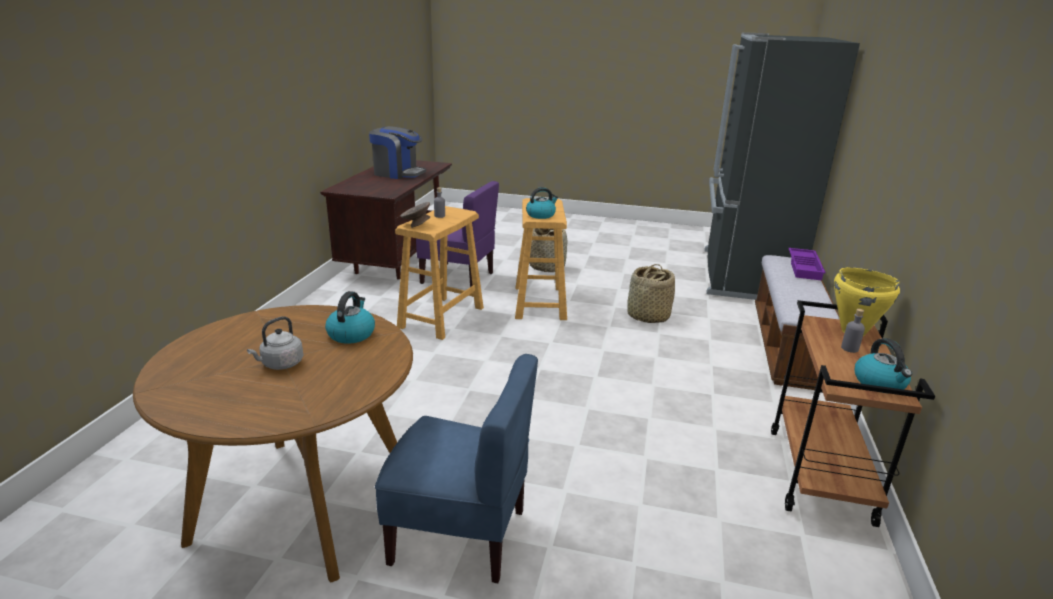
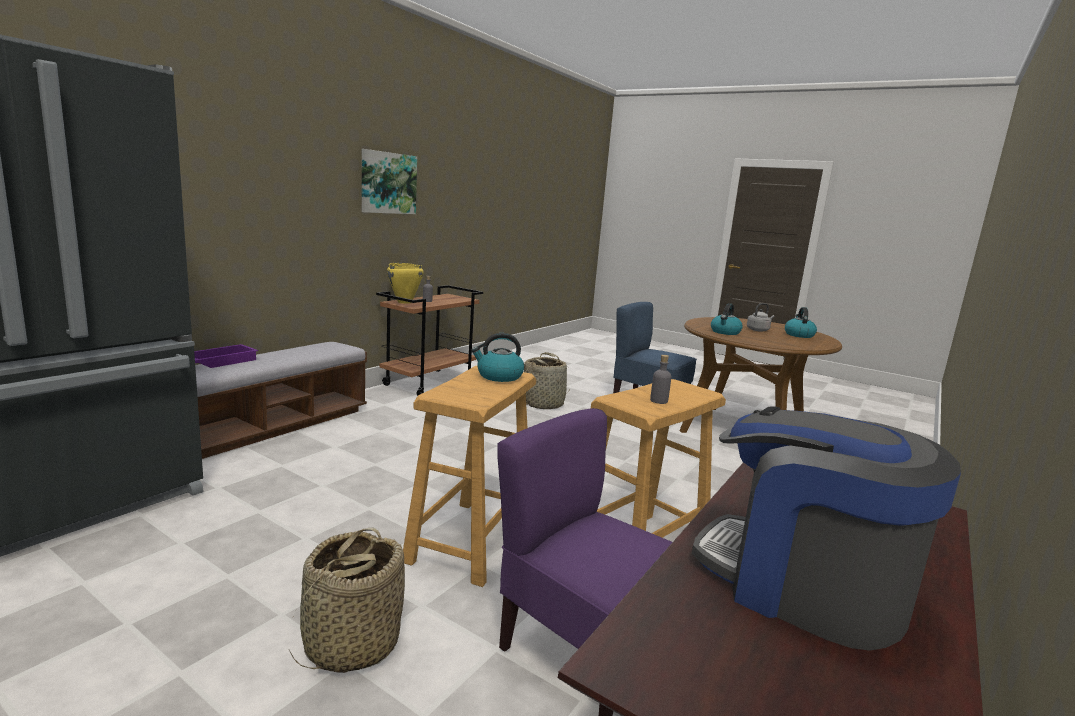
camera: 160 degrees left, 10 degrees down
grey bowl [400,202,430,228] -> none
basket [627,264,675,323] -> basket moved to [524,352,573,409]
kettle [854,338,912,393] -> kettle moved to [785,307,817,338]
none -> picture [362,149,417,214]

